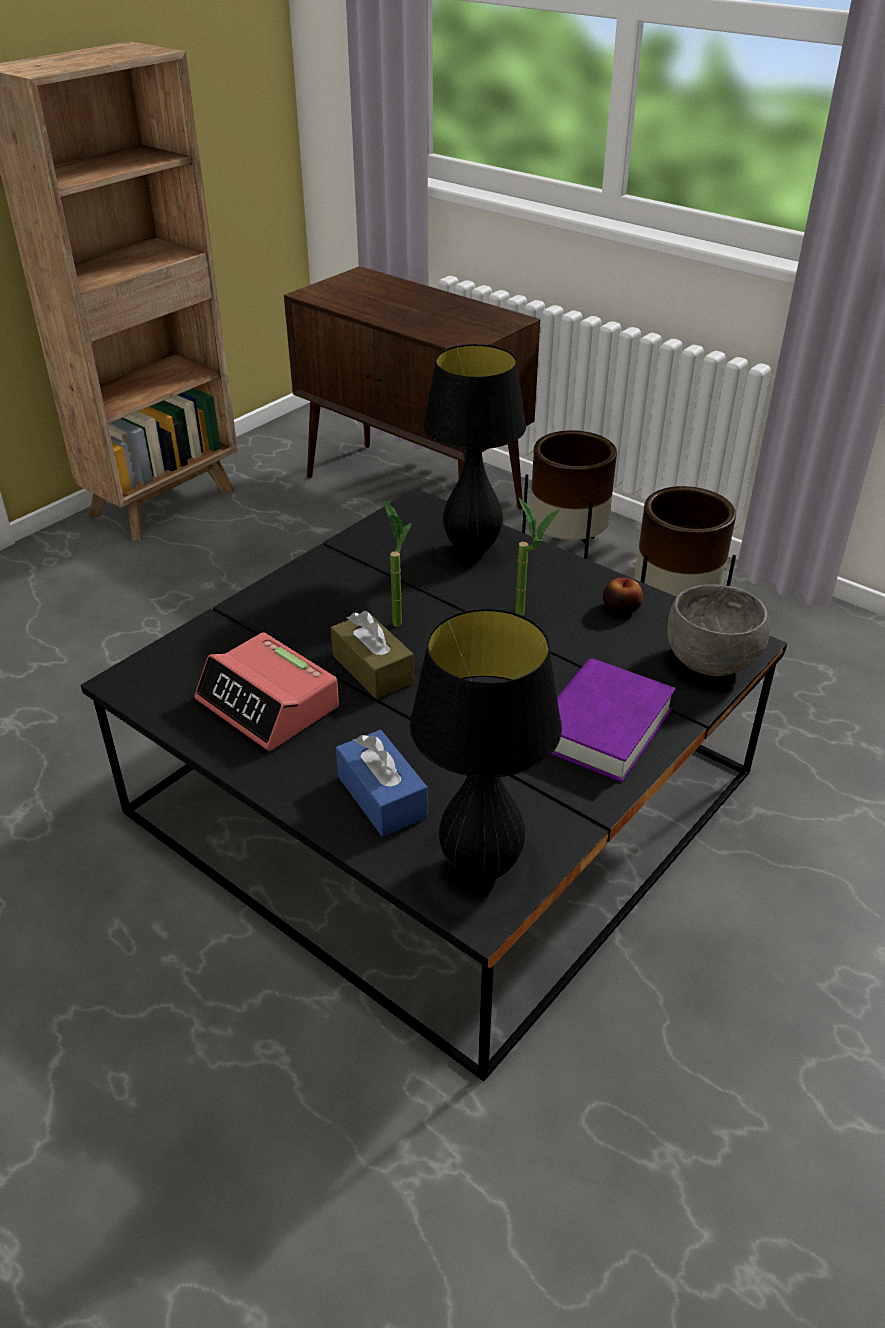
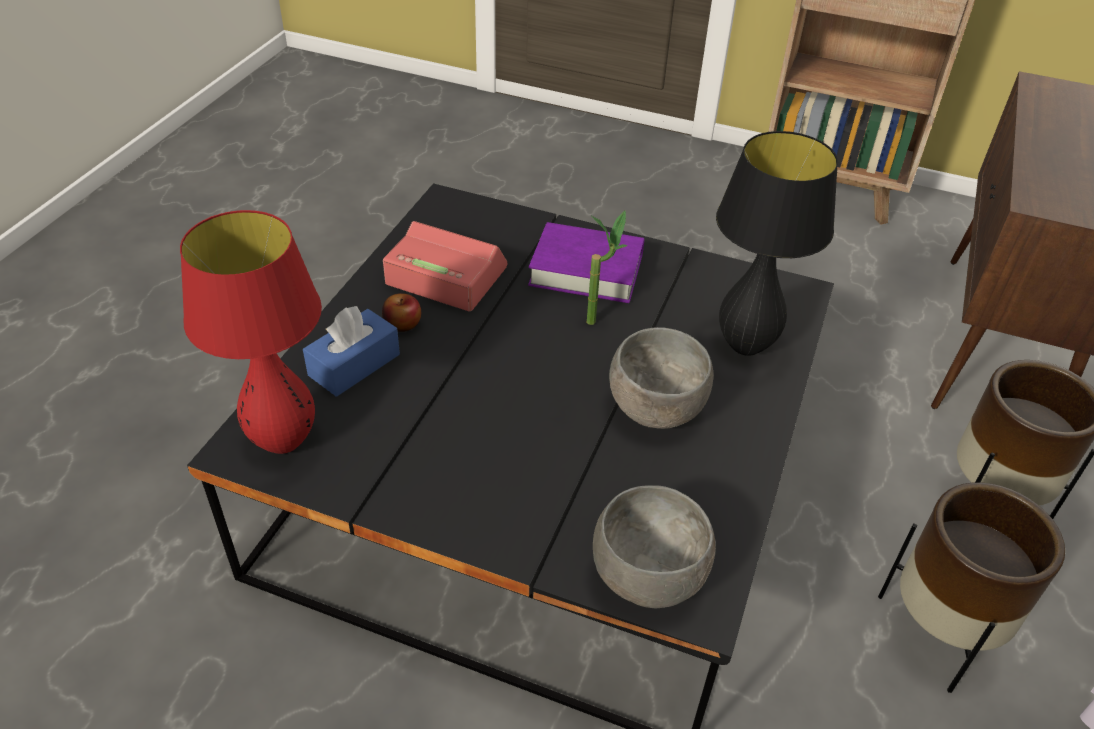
camera: 70 degrees right, 5 degrees up
alarm clock [195,632,339,751] -> alarm clock turned 90 degrees clockwise [383,221,507,311]
brown tissue box [331,611,414,699] -> none
black table lamp [410,609,562,883] -> red table lamp [180,210,322,454]
potted plant [515,498,560,616] -> grey bowl [609,327,714,429]
purple book [552,659,675,782] -> purple book moved to [528,222,645,303]
apple [603,578,643,614] -> apple moved to [382,293,421,332]

